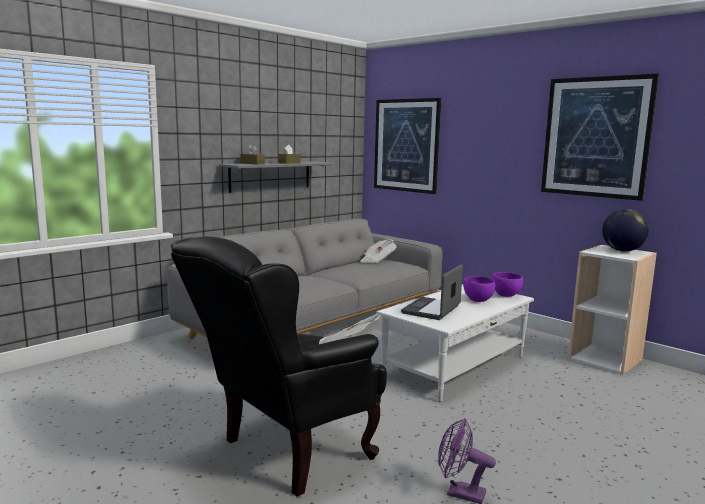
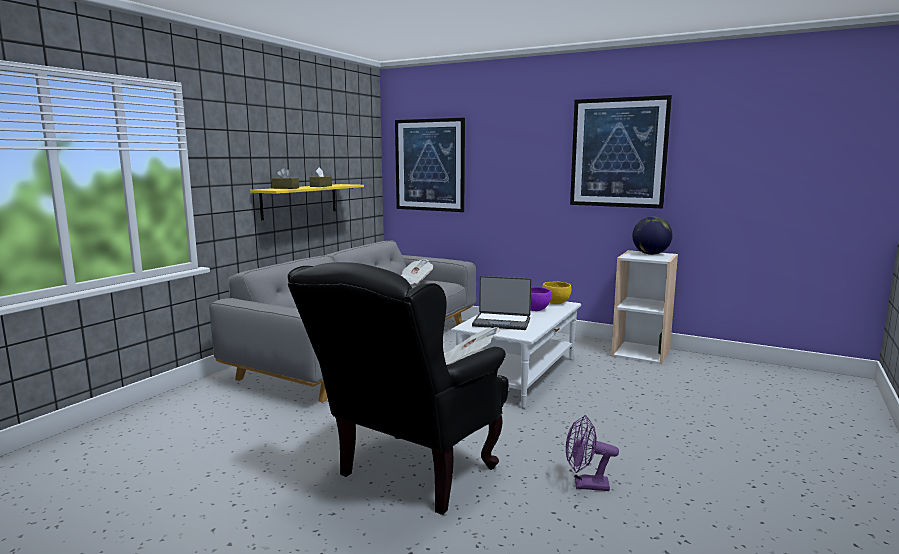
camera: 15 degrees left, 0 degrees up
grey shelf [219,161,335,193] -> yellow shelf [250,184,364,220]
laptop [401,264,463,320] -> laptop turned 90 degrees counterclockwise [472,276,532,330]
purple bowl [492,272,523,297] -> yellow bowl [542,282,571,304]

